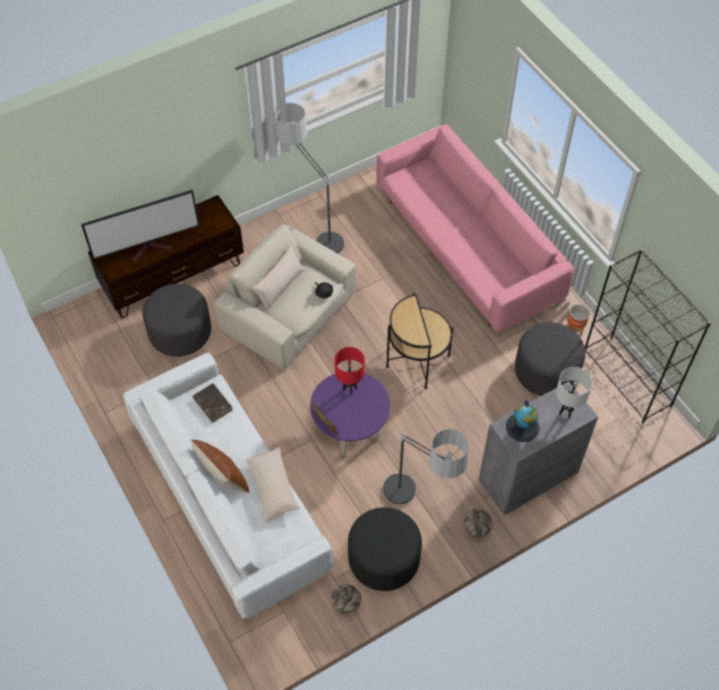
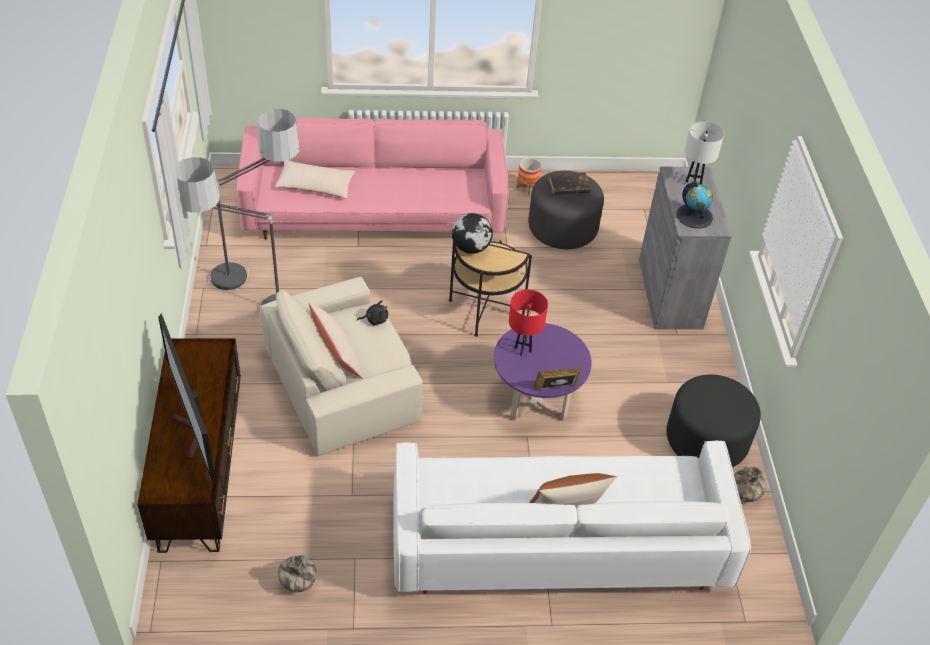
camera: 65 degrees left, 10 degrees down
television [81,189,199,262] -> television turned 150 degrees clockwise [158,313,216,483]
grey ottoman [143,284,211,357] -> none
brown book [193,383,233,422] -> brown book moved to [549,172,591,195]
beige pillow [246,447,300,522] -> beige pillow moved to [275,160,355,199]
floor lamp [383,429,469,505] -> floor lamp moved to [208,109,300,290]
vase [464,509,492,537] -> vase moved to [278,555,317,592]
black bookcase [585,249,711,423] -> none
none -> globe [452,213,493,254]

